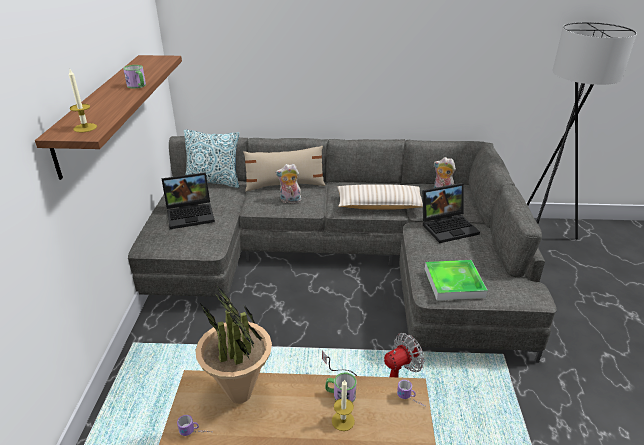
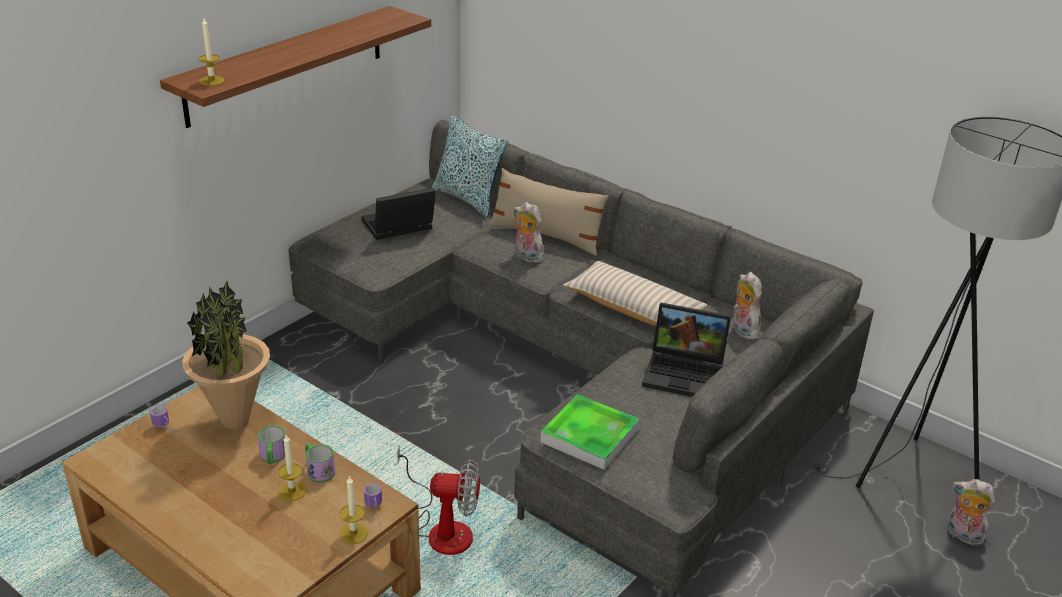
camera: 35 degrees right, 0 degrees up
mug [123,65,146,89] -> mug moved to [258,425,285,464]
laptop [161,172,215,229] -> laptop turned 135 degrees clockwise [362,188,436,240]
none -> candle [339,475,368,544]
none -> plush toy [947,479,995,546]

